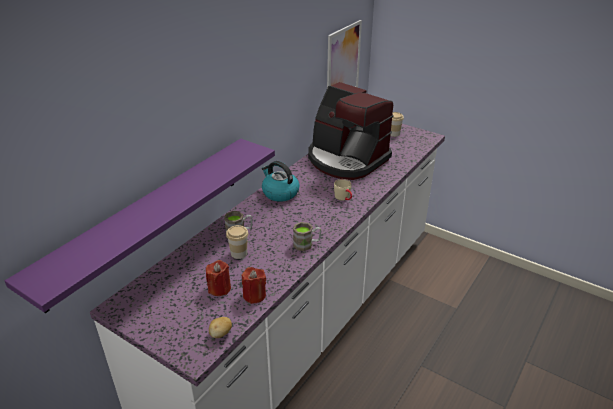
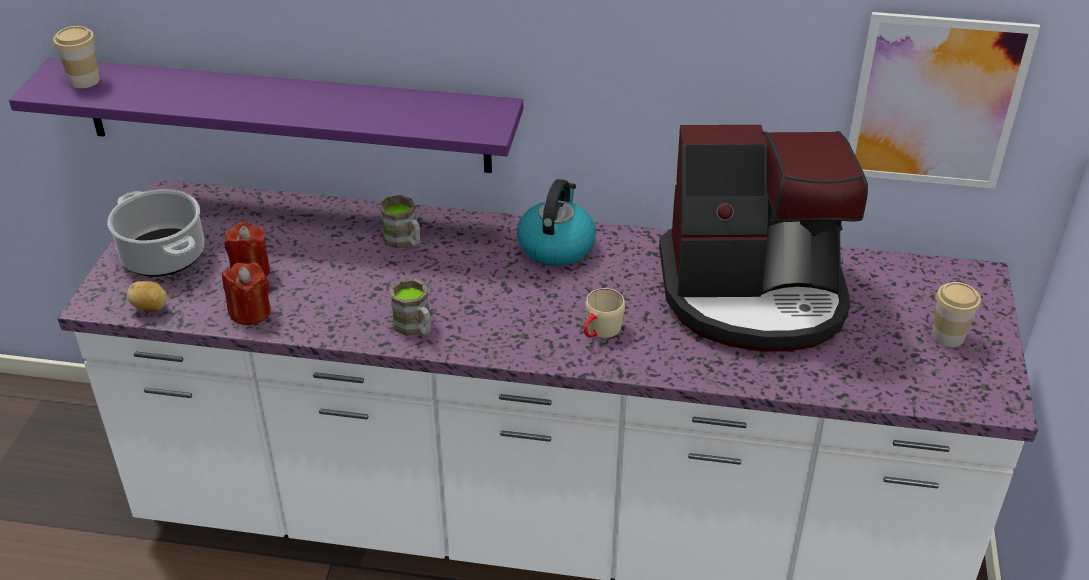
camera: 65 degrees right, 5 degrees up
cup [226,225,249,259] -> cup moved to [53,26,100,88]
coffee machine [308,82,394,180] -> coffee machine turned 105 degrees counterclockwise [659,125,868,352]
none -> cooking pot [107,189,204,277]

